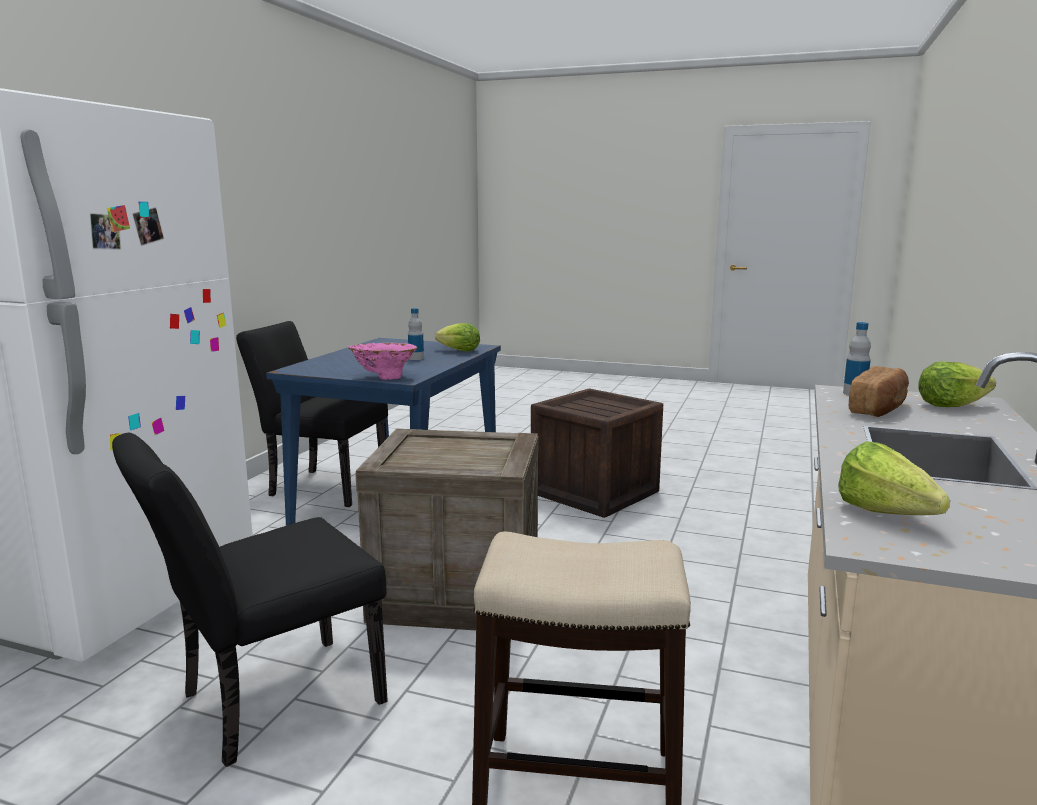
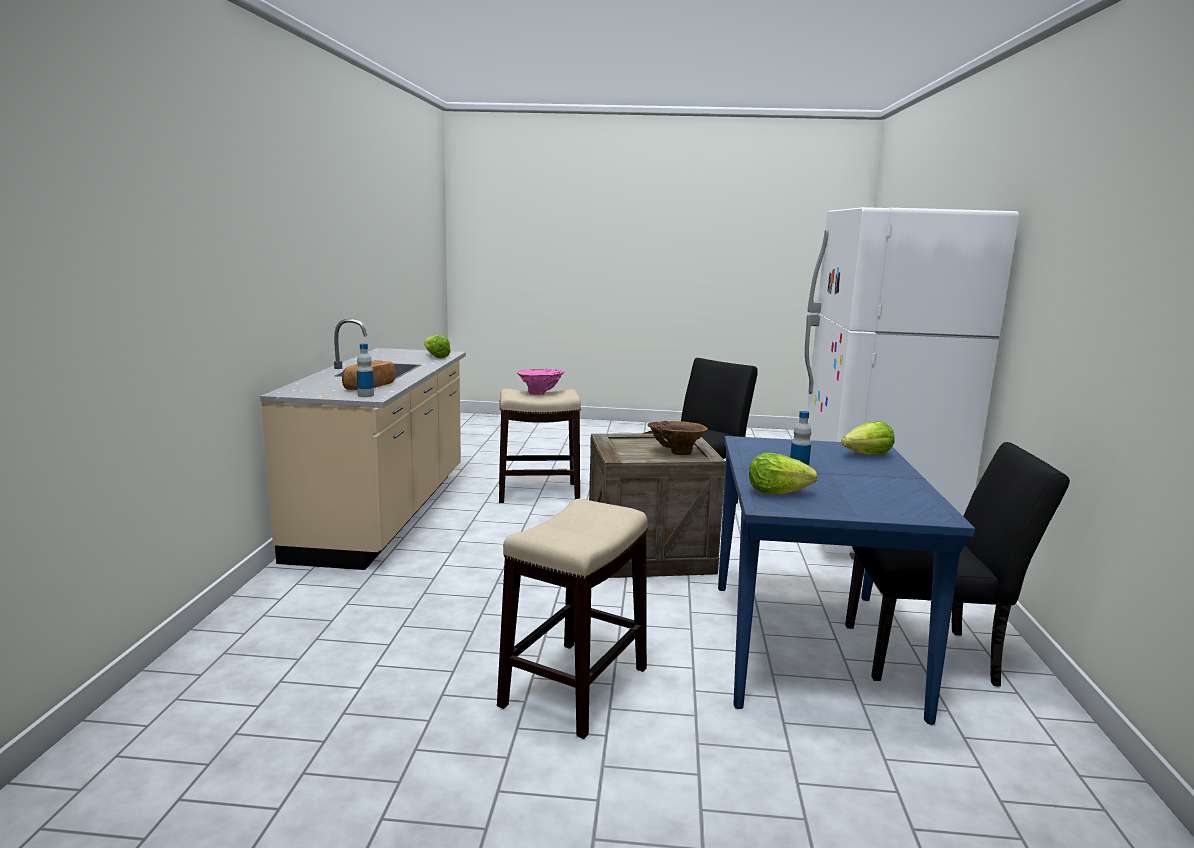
camera: 165 degrees right, 0 degrees up
pink vase [348,343,418,380] -> pink vase moved to [517,368,565,395]
crate [531,388,663,518] -> stool [497,499,648,739]
lettuce [918,361,996,407] -> lettuce moved to [841,421,895,455]
none -> brown vase [648,421,708,455]

